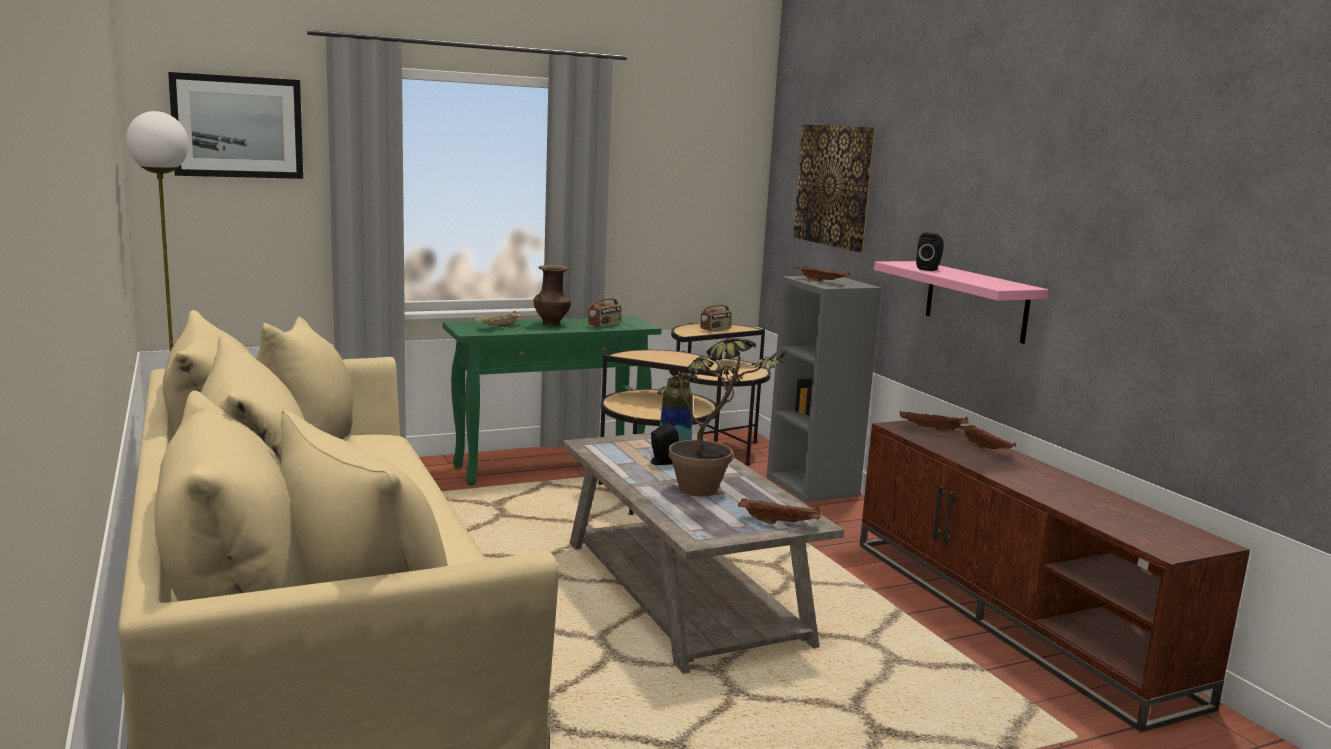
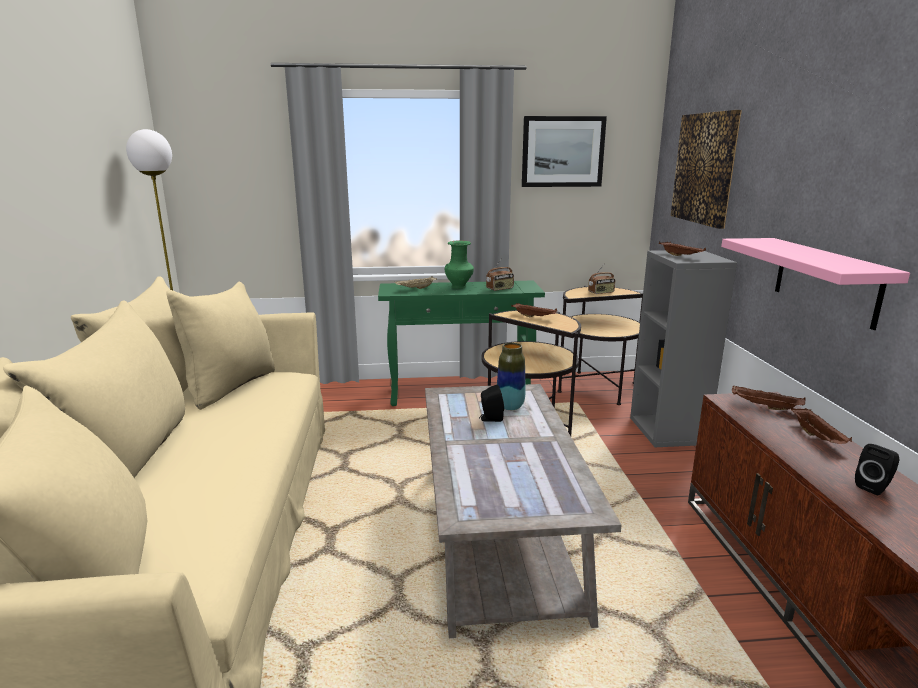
camera: 20 degrees right, 5 degrees up
picture [168,72,303,179] -> picture moved to [522,116,607,187]
brown vase [533,265,571,326] -> green vase [445,240,474,289]
potted plant [657,338,787,497] -> none
brown tray [738,498,821,524] -> brown tray moved to [511,303,558,317]
black speaker [916,232,944,271] -> black speaker moved to [855,444,899,495]

